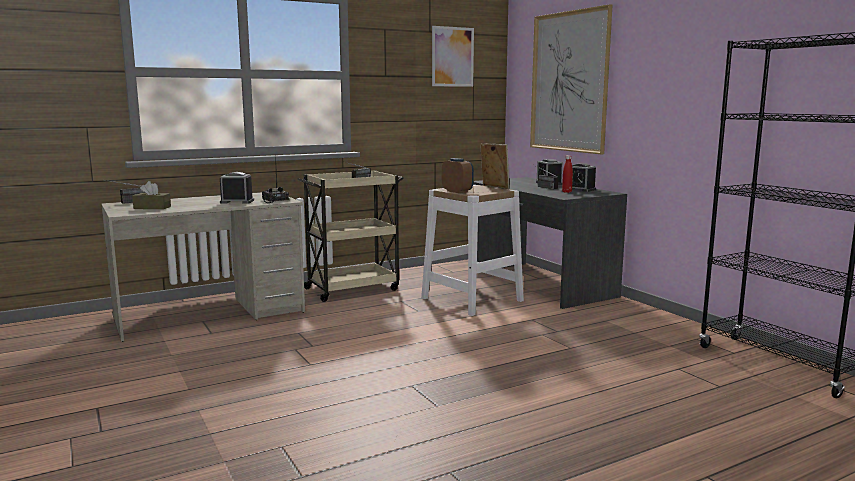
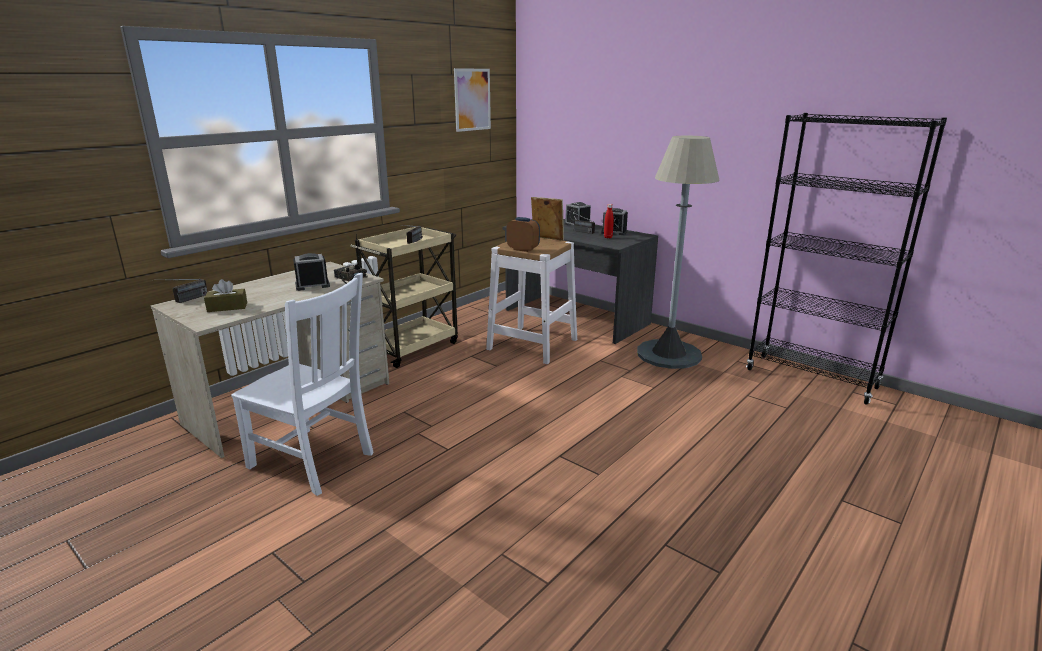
camera: 20 degrees left, 10 degrees up
picture [530,4,612,154] -> none
none -> white chair [231,273,374,496]
none -> grey floor lamp [637,136,719,369]

